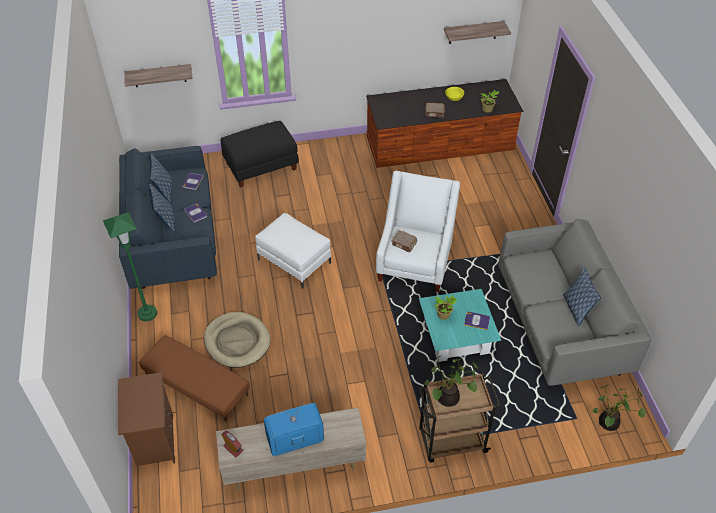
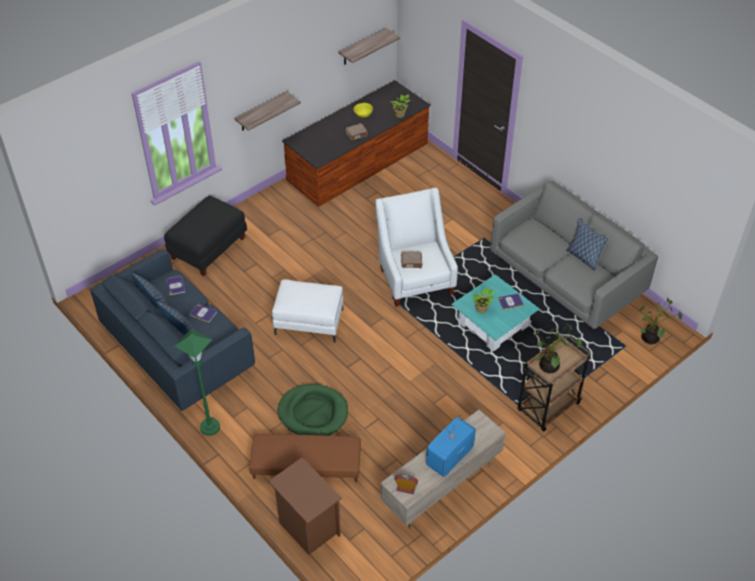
camera: 30 degrees left, 0 degrees up
shelf [124,64,193,87] -> shelf moved to [235,91,301,131]
beige dog bed [204,312,271,368] -> green dog bed [278,384,348,436]

